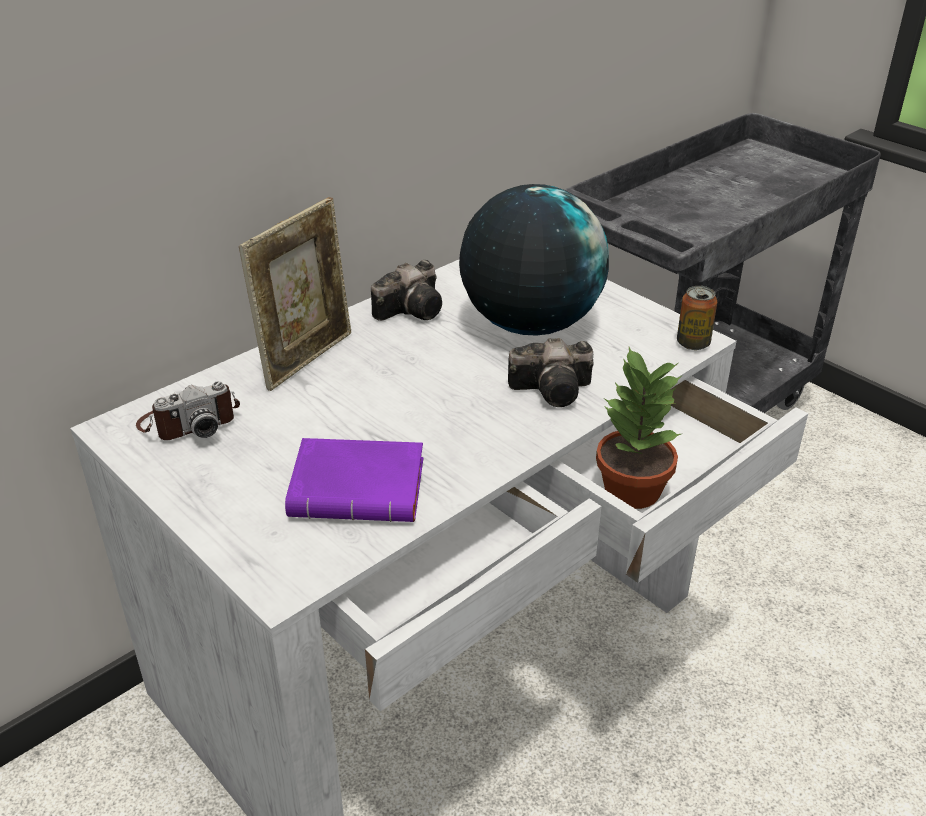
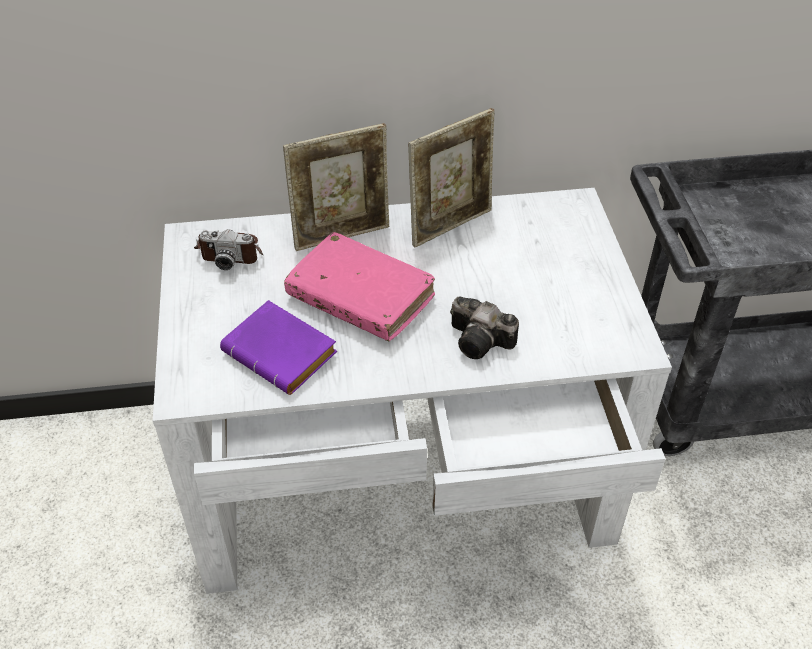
camera: 35 degrees right, 10 degrees up
camera [371,260,442,321] -> picture frame [408,108,495,247]
globe [459,184,609,336] -> none
potted plant [596,347,681,509] -> none
can [677,286,717,350] -> none
none -> pink book [284,232,435,342]

